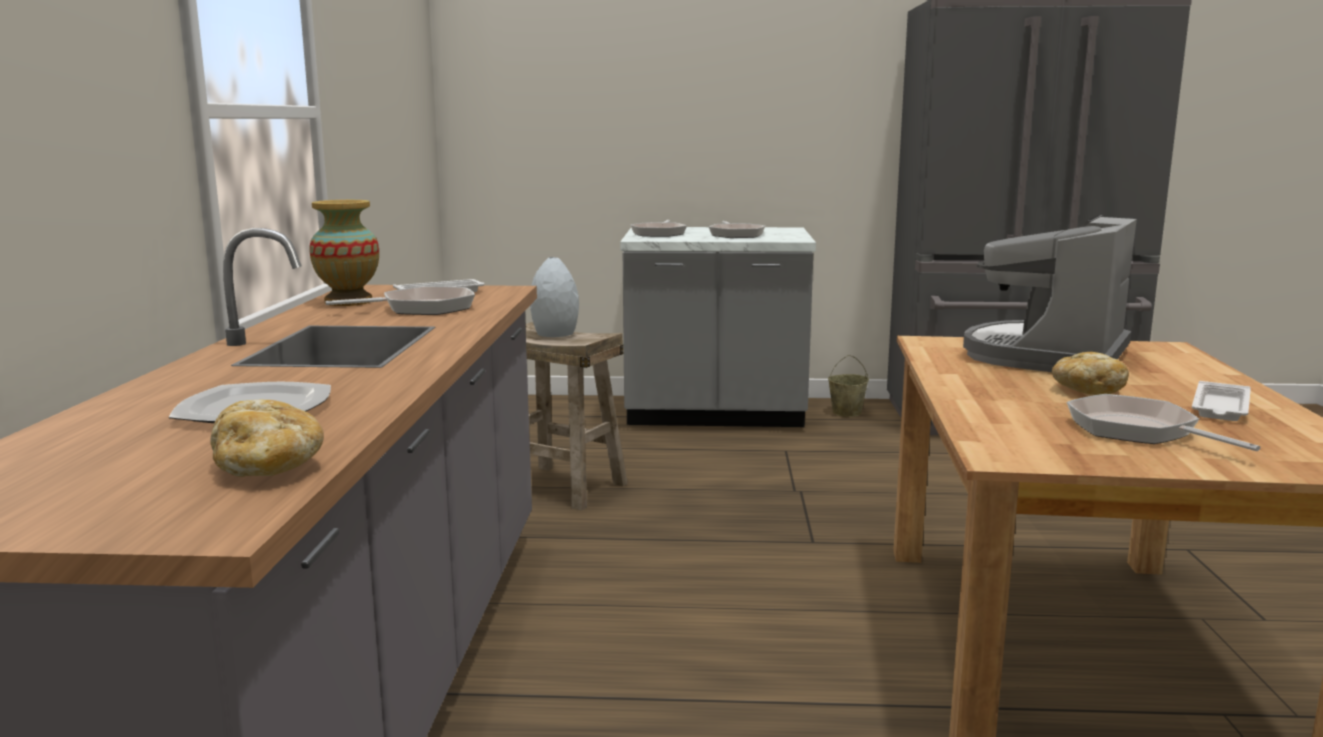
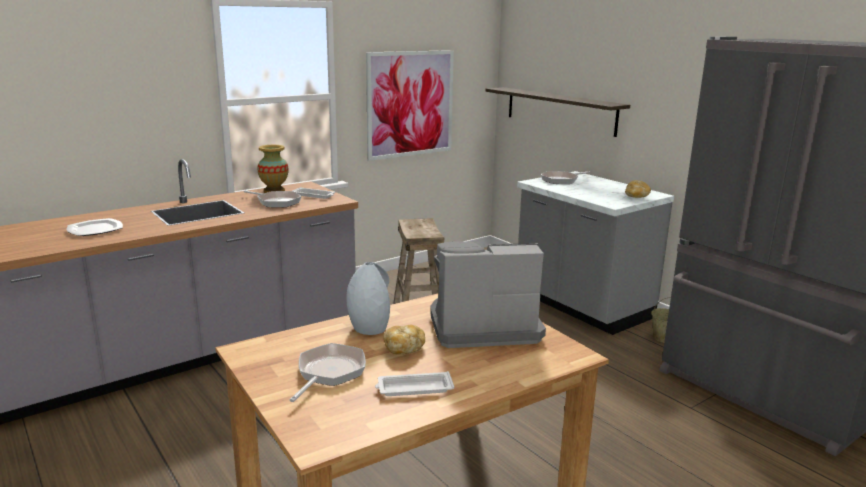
camera: 50 degrees right, 5 degrees up
bread [210,399,324,477] -> bread moved to [625,180,651,198]
grey vase [530,257,579,337] -> grey vase moved to [346,262,390,335]
frying pan [709,221,765,238] -> none
none -> picture [366,50,454,161]
none -> shelf [485,87,630,137]

